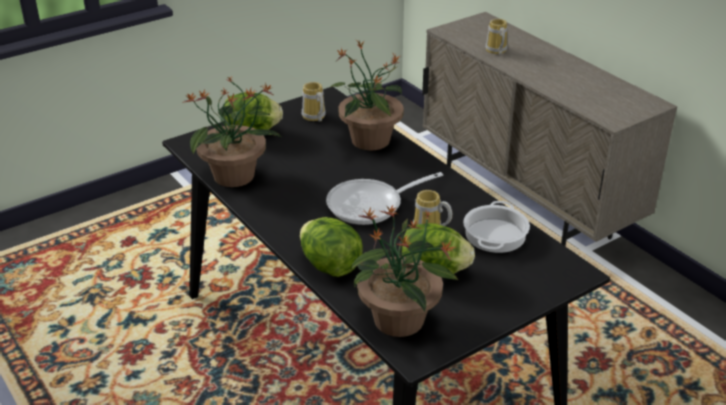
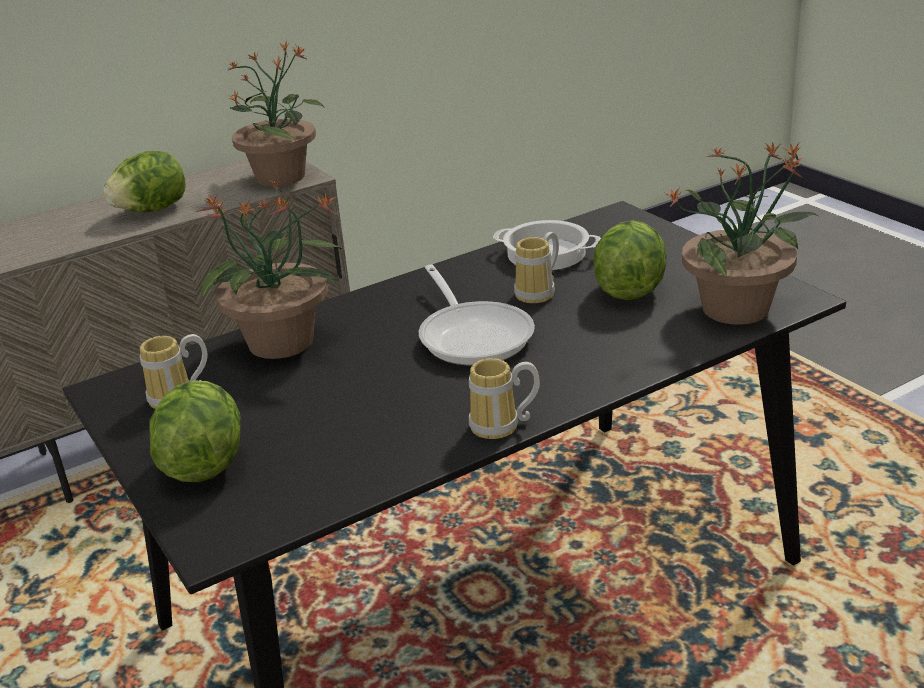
camera: 85 degrees left, 5 degrees down
potted plant [182,77,282,187] -> potted plant moved to [227,40,324,187]
lettuce [300,217,363,277] -> lettuce moved to [103,151,186,212]
mug [486,19,508,55] -> mug moved to [469,358,540,439]

